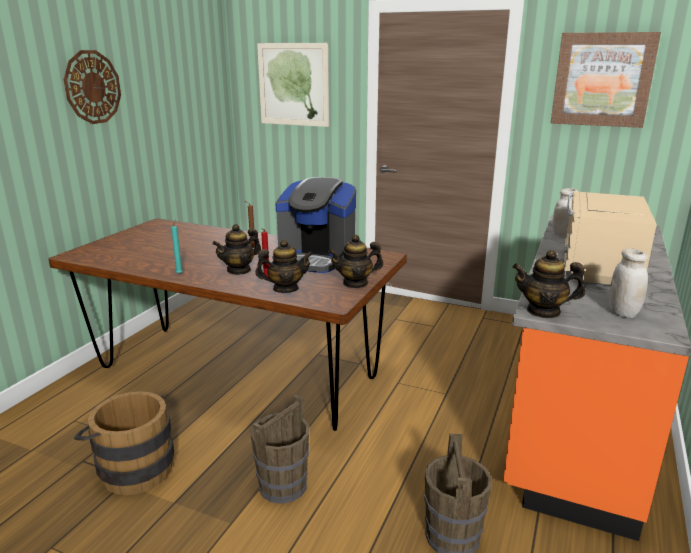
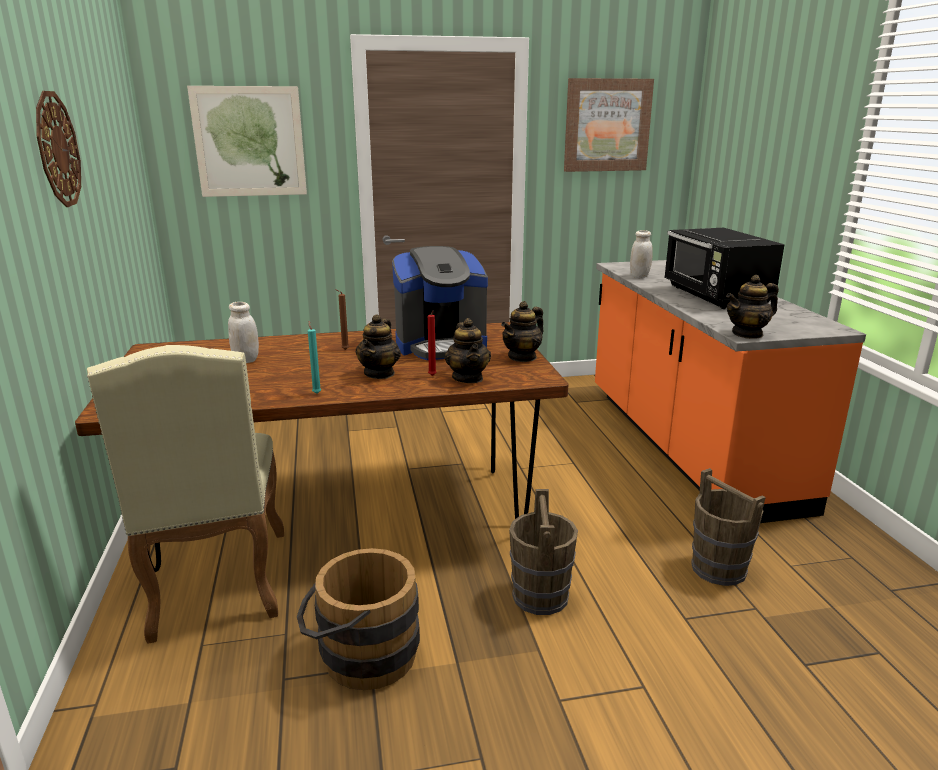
camera: 35 degrees left, 0 degrees up
teapot [255,239,313,293] -> teapot turned 120 degrees clockwise [445,318,491,383]
beige microwave [564,191,657,285] -> black microwave [664,228,785,309]
white jar [609,249,648,318] -> white jar moved to [228,302,259,363]
none -> beige chair [87,345,284,644]

